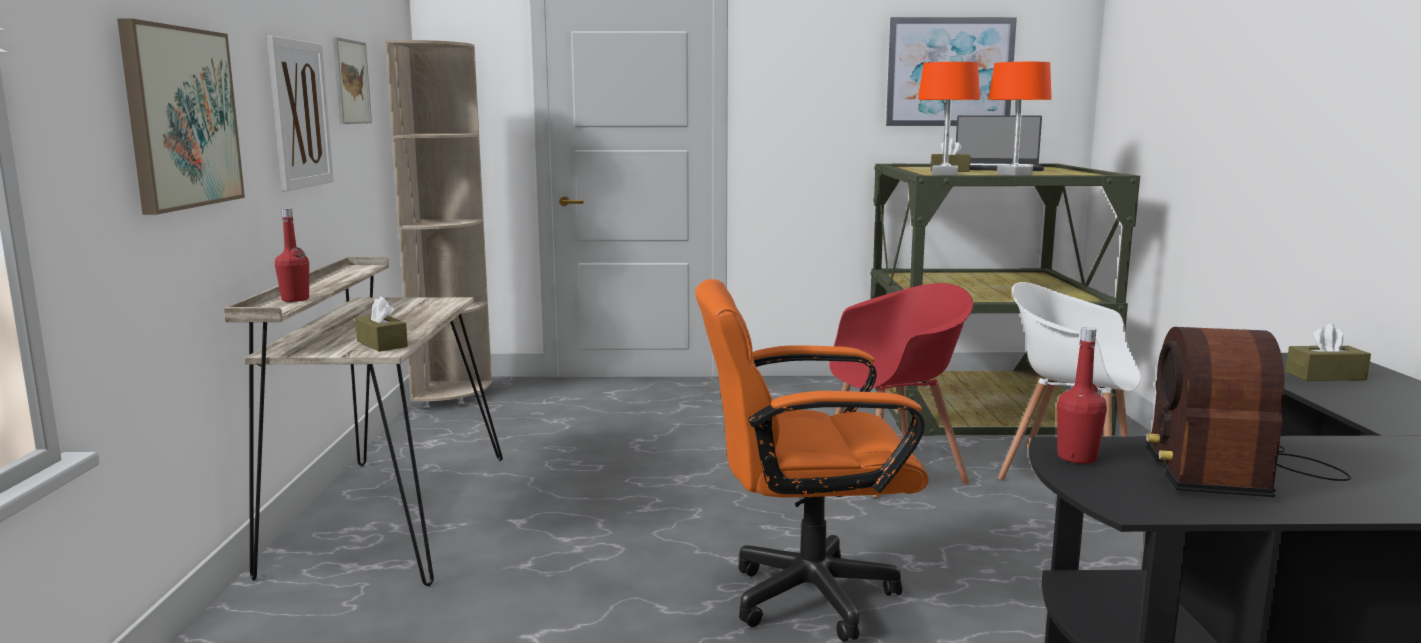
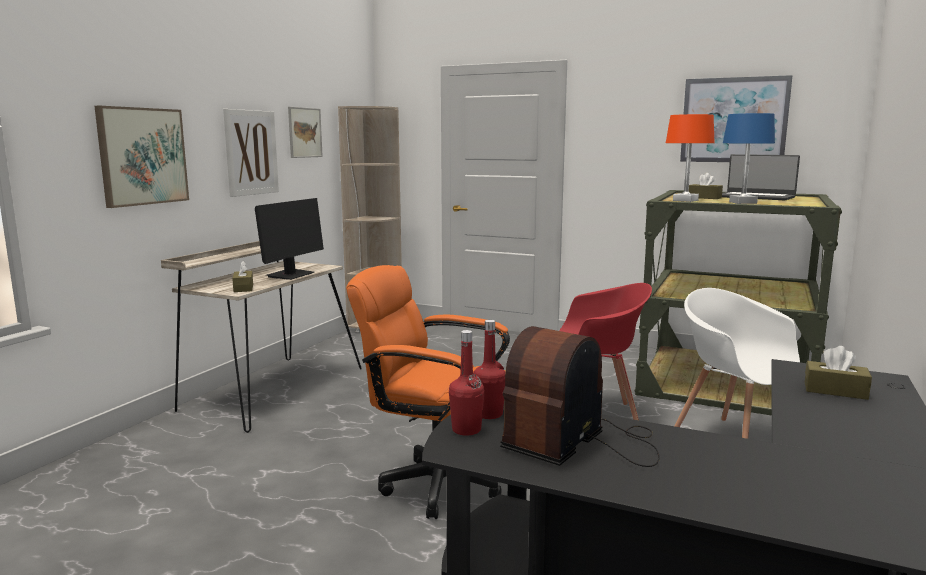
camera: 25 degrees right, 0 degrees up
red bottle [275,208,309,302] -> red bottle moved to [449,330,485,436]
orange table lamp [988,62,1052,175] -> blue table lamp [723,113,775,204]
none -> monitor [255,198,324,280]

